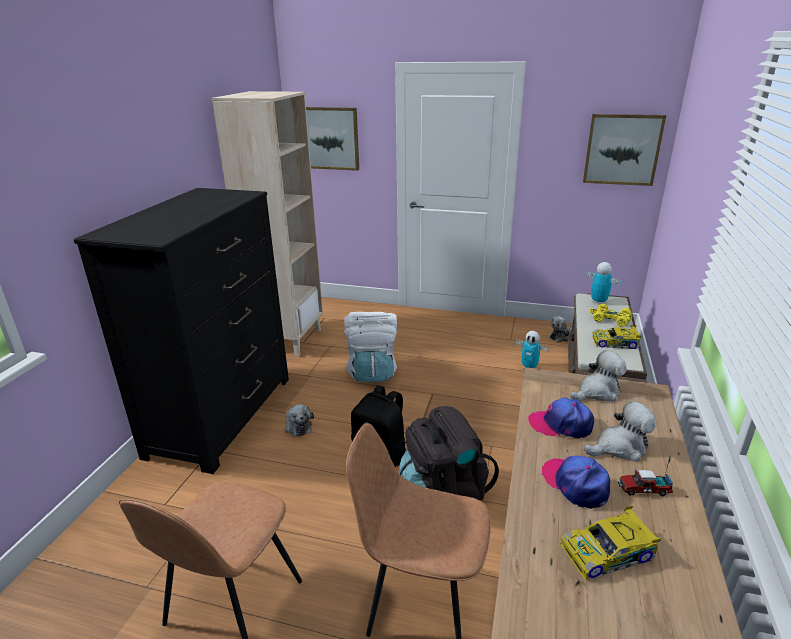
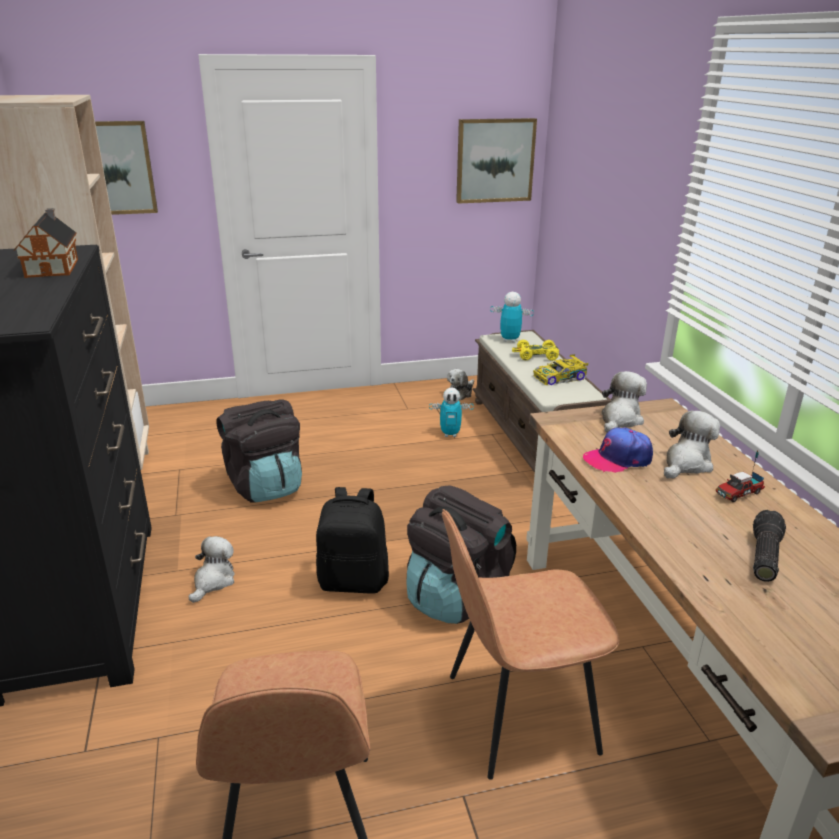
camera: 30 degrees left, 0 degrees up
plush toy [285,404,314,437] -> plush toy turned 105 degrees counterclockwise [189,536,235,603]
white backpack [344,312,397,382] -> black backpack [216,399,302,503]
cap [541,456,610,509] -> none
toy car [560,506,662,580] -> flashlight [753,510,786,582]
none -> toy house [14,208,78,278]

